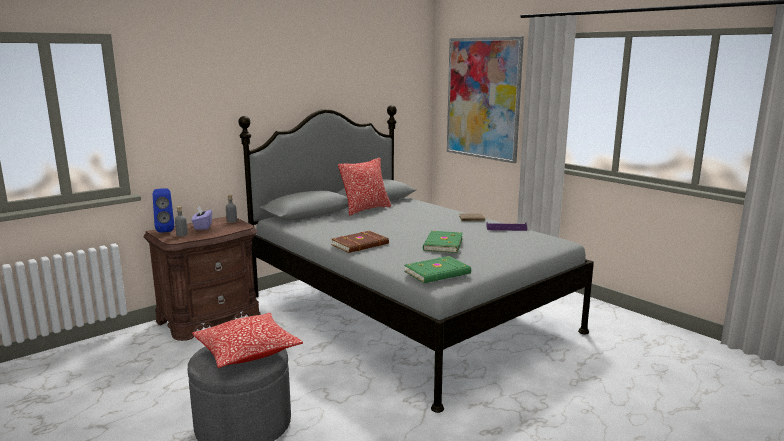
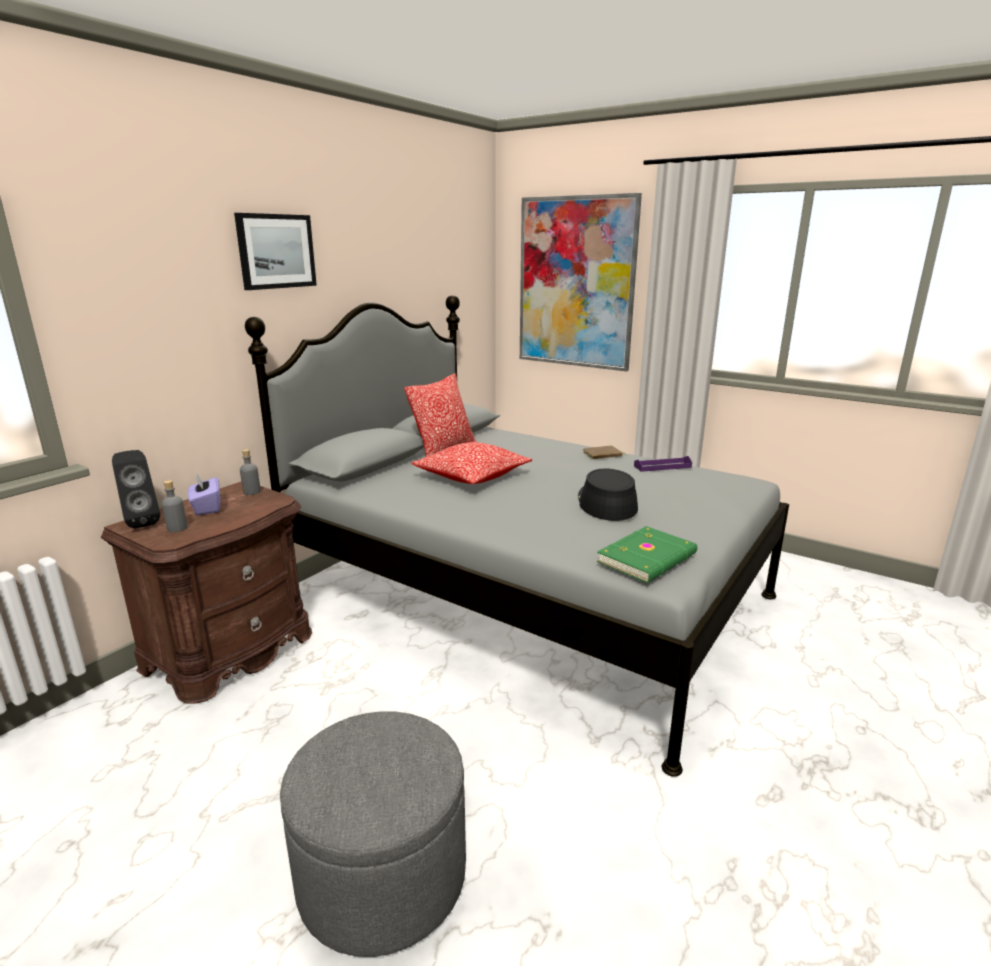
camera: 15 degrees left, 5 degrees up
blue speaker [153,188,174,233] -> black speaker [112,450,160,529]
pillow [192,313,303,368] -> pillow moved to [411,442,532,484]
brown book [331,231,389,253] -> none
green book [423,231,463,253] -> black hat [578,468,638,521]
none -> picture [234,213,317,290]

